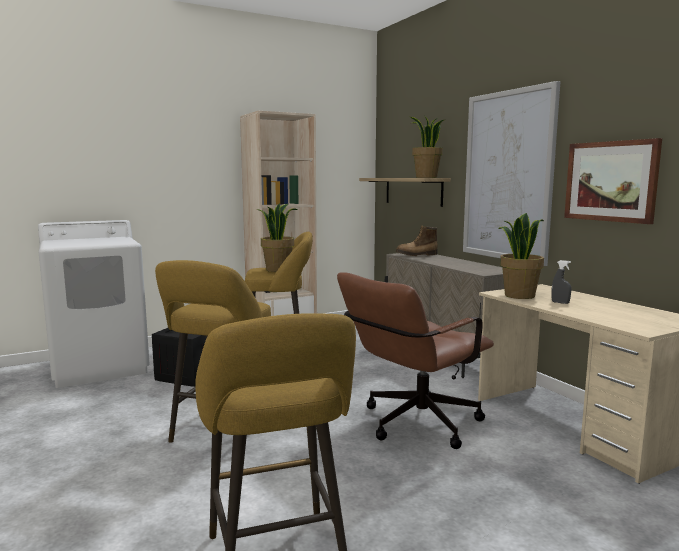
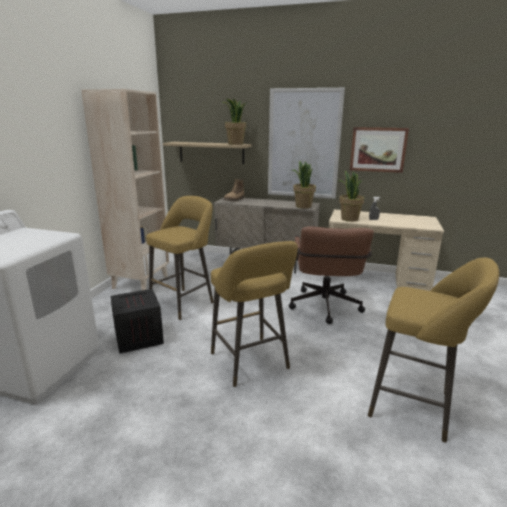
camera: 45 degrees left, 10 degrees up
potted plant [257,203,297,272] -> potted plant moved to [291,161,316,209]

